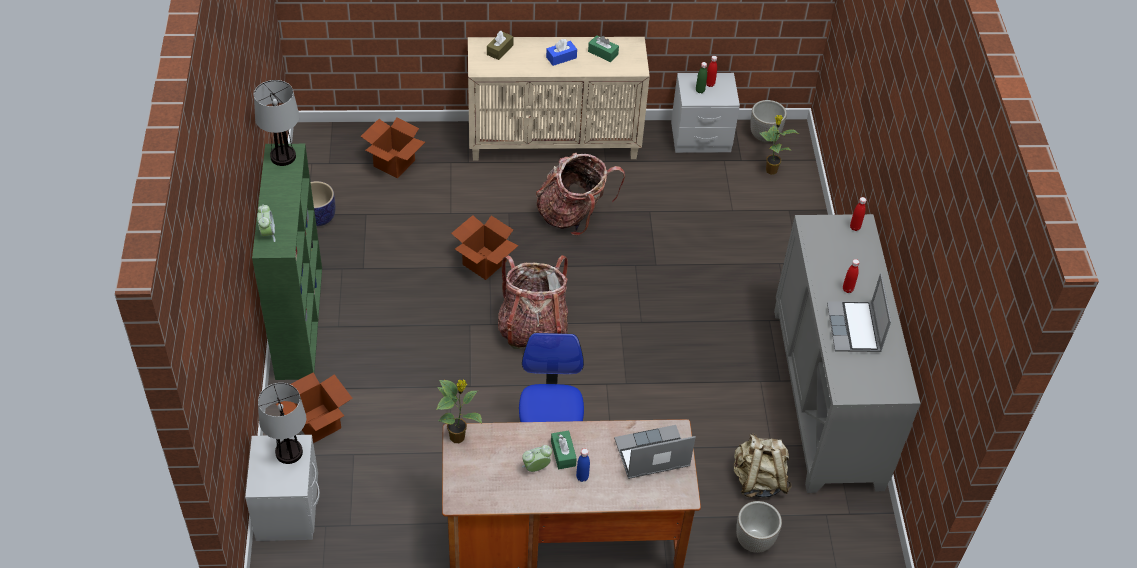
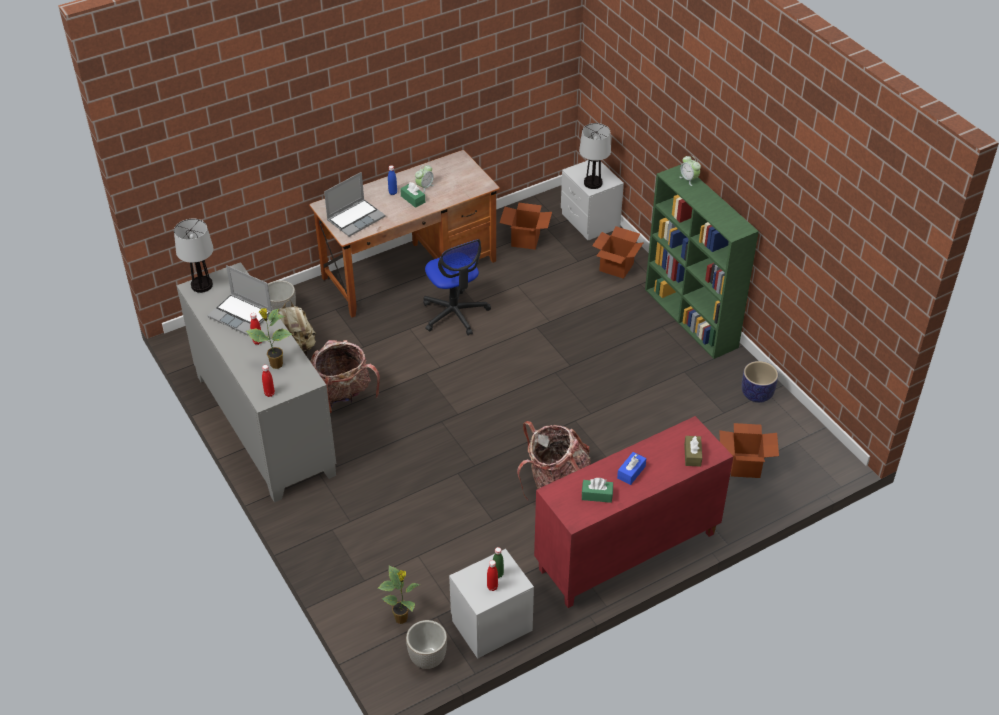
camera: 155 degrees right, 5 degrees down
table lamp [254,80,299,166] -> table lamp moved to [174,219,214,293]
potted plant [436,380,482,443] -> potted plant moved to [246,308,292,369]
cardboard box [451,215,518,280] -> cardboard box moved to [500,203,552,250]
beige cabinet [468,37,650,161] -> red cabinet [534,416,733,608]
backpack [498,255,568,349] -> backpack moved to [310,340,380,413]
laptop [827,273,891,352] -> laptop turned 150 degrees clockwise [207,265,272,335]

